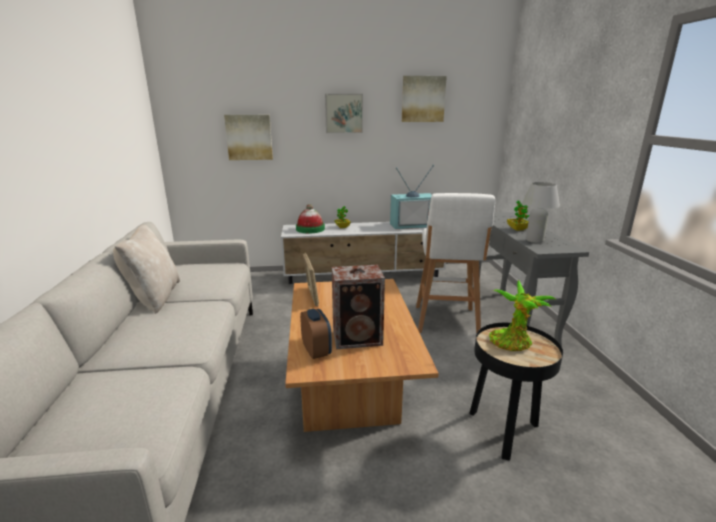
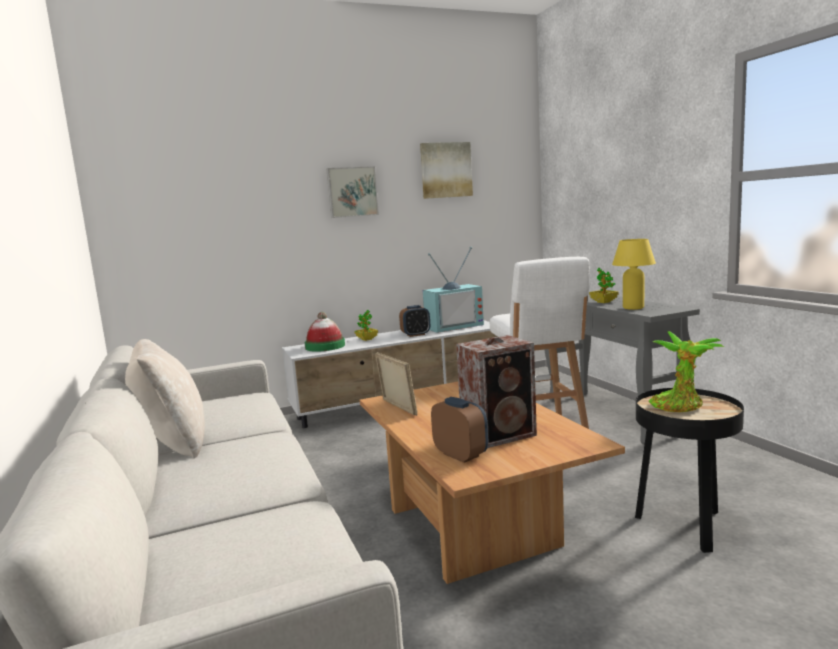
camera: 15 degrees left, 10 degrees down
picture [224,115,273,160] -> none
white table lamp [522,182,560,243] -> yellow table lamp [612,239,656,310]
none -> alarm clock [399,305,430,337]

